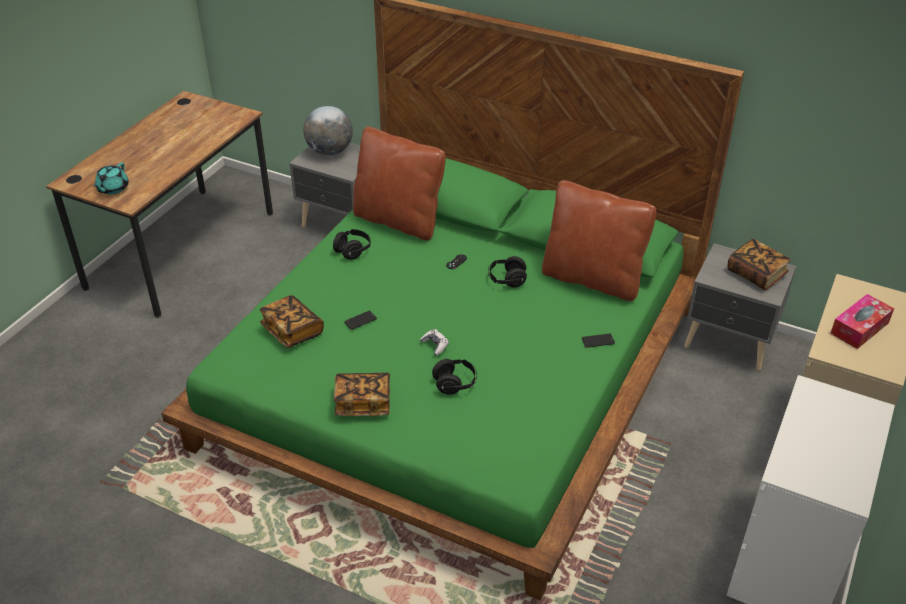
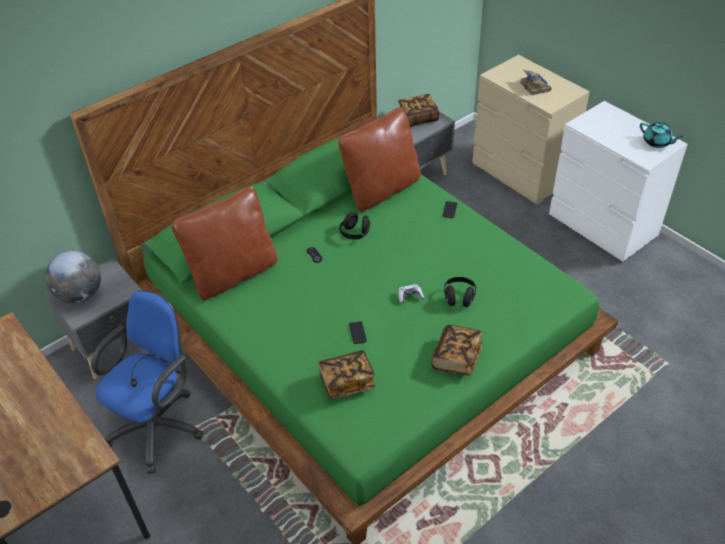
camera: 65 degrees left, 5 degrees up
turquoise teapot [93,162,129,195] -> turquoise teapot moved to [640,122,683,148]
black headphones [333,229,371,260] -> none
tissue box [830,294,894,349] -> book [520,69,552,96]
none -> blue office chair [91,290,204,474]

